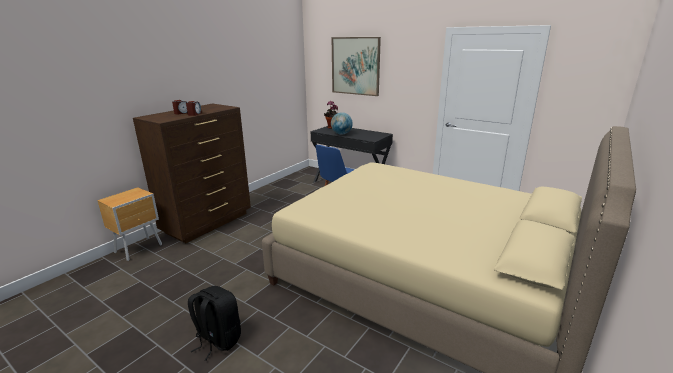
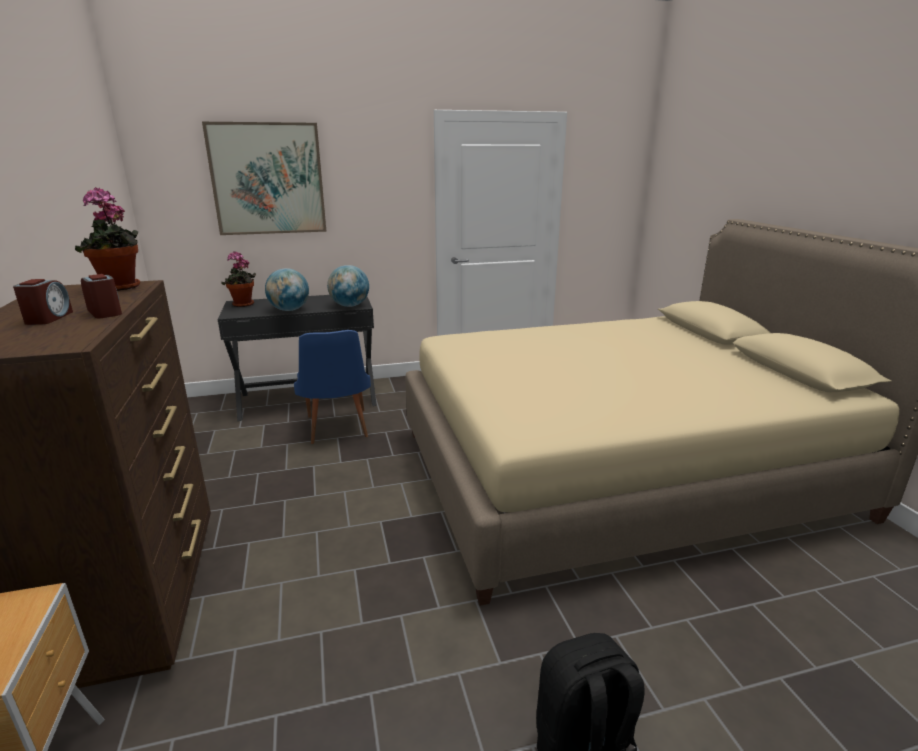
camera: 50 degrees left, 0 degrees up
none -> potted plant [75,187,140,291]
none -> globe [327,265,369,307]

